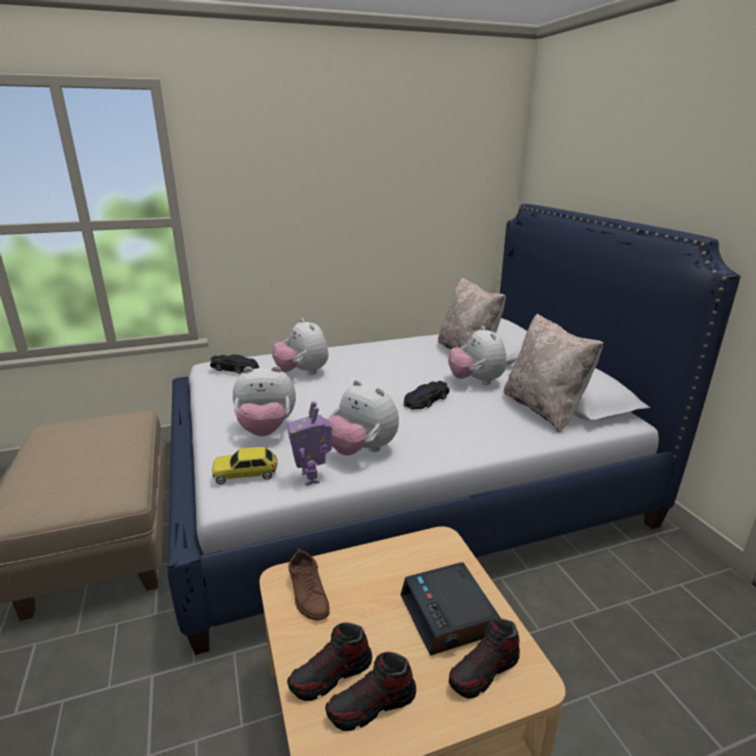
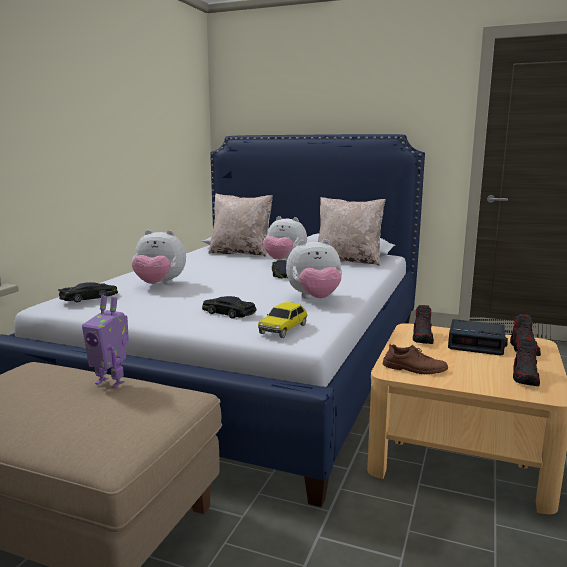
camera: 50 degrees left, 10 degrees down
plush toy [233,366,296,436] -> black toy car [202,296,257,319]
toy robot [287,401,332,485] -> toy robot moved to [82,296,129,388]
shoe [287,622,372,701] -> shoe moved to [413,305,434,344]

